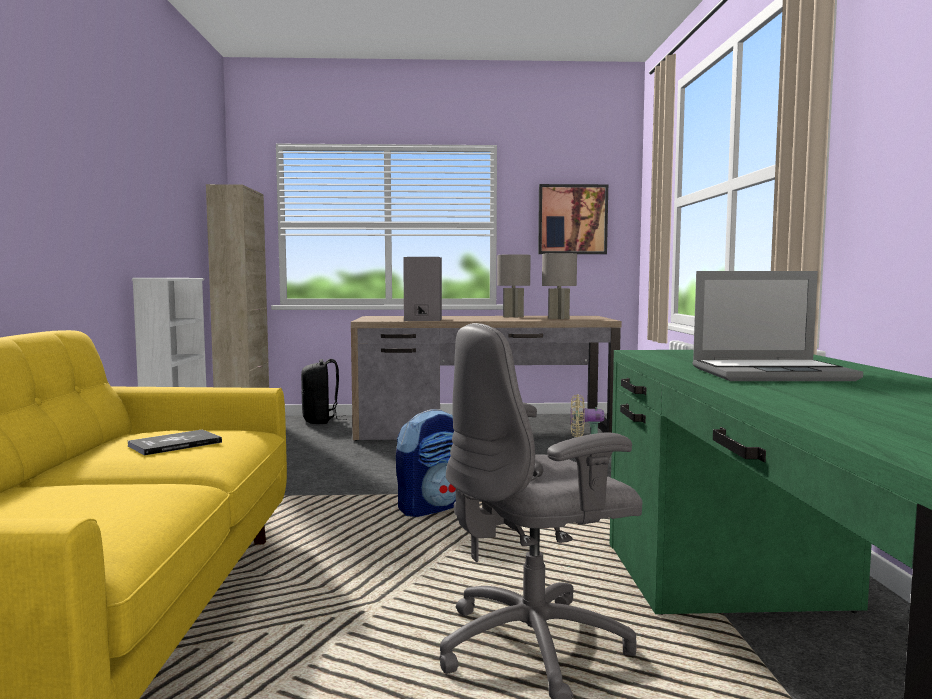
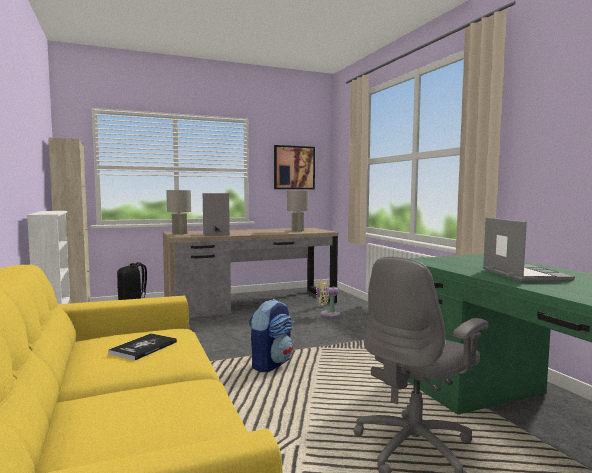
camera: 20 degrees left, 0 degrees up
grey table lamp [497,254,531,318] -> grey table lamp moved to [166,190,191,235]
laptop [692,271,863,381] -> laptop turned 75 degrees counterclockwise [483,217,575,282]

